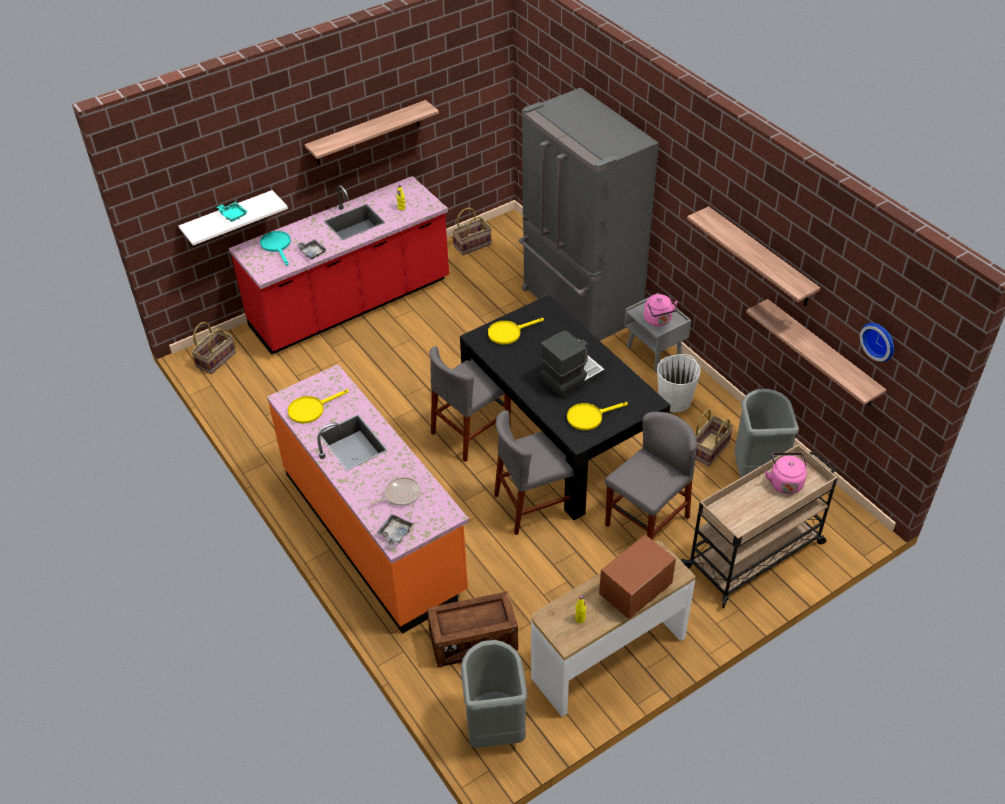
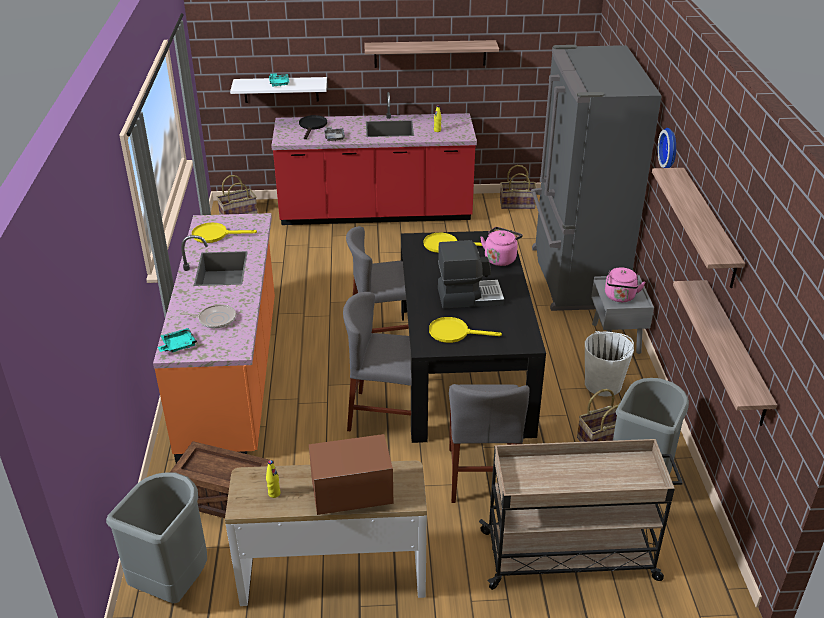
camera: 30 degrees right, 10 degrees down
turquoise frying pan [260,231,291,266] -> black frying pan [299,115,327,139]
grey tray [377,514,413,547] -> turquoise tray [158,328,197,353]
grey chair [605,412,697,540] -> grey chair turned 105 degrees clockwise [449,384,530,503]
pink kettle [765,452,807,495] -> pink kettle moved to [480,227,523,266]
wall clock [860,323,894,362] -> wall clock moved to [658,128,676,168]

